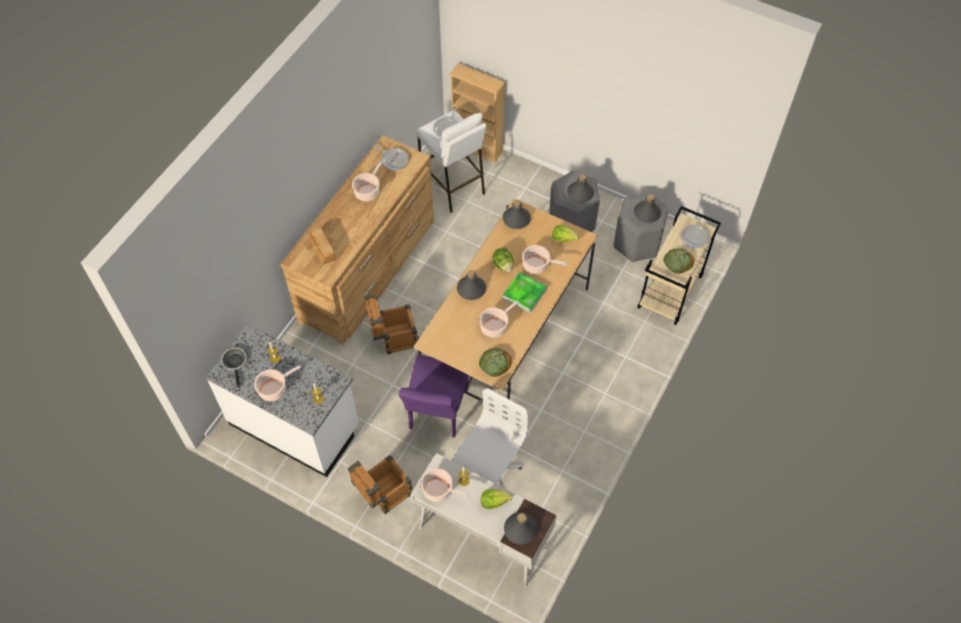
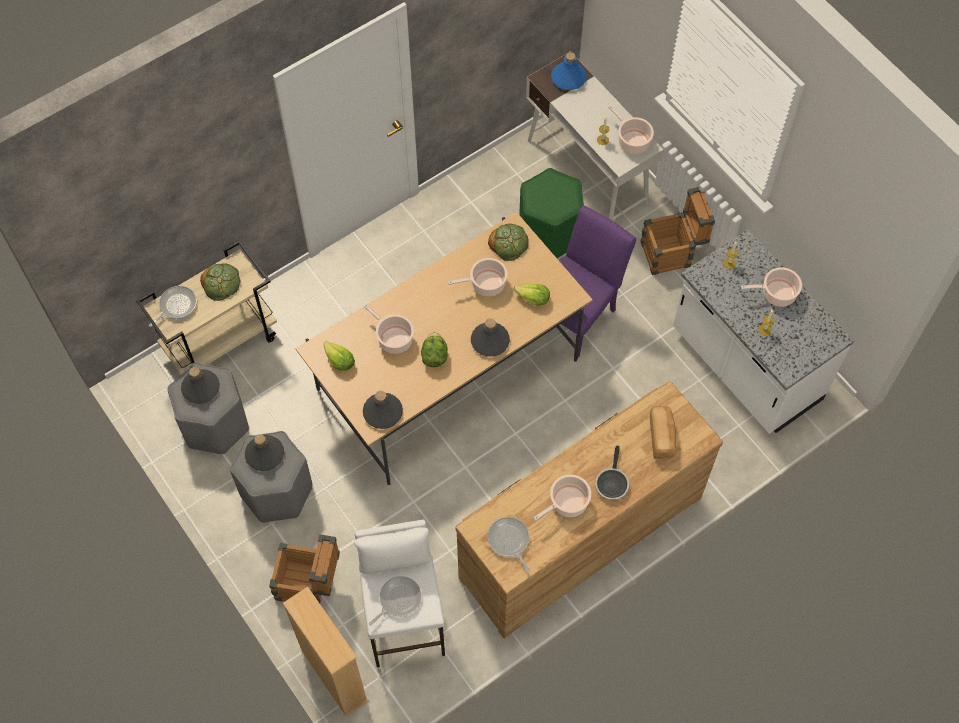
camera: 155 degrees left, 5 degrees up
frying pan [221,348,247,388] -> frying pan moved to [595,445,629,500]
crate [364,293,418,354] -> crate moved to [269,534,340,603]
white office chair [453,388,528,485] -> green stool [520,168,584,258]
lettuce [481,489,512,509] -> lettuce moved to [514,284,550,306]
tray [503,272,547,313] -> none
grey bottle [504,512,538,545] -> blue bottle [551,52,587,90]

